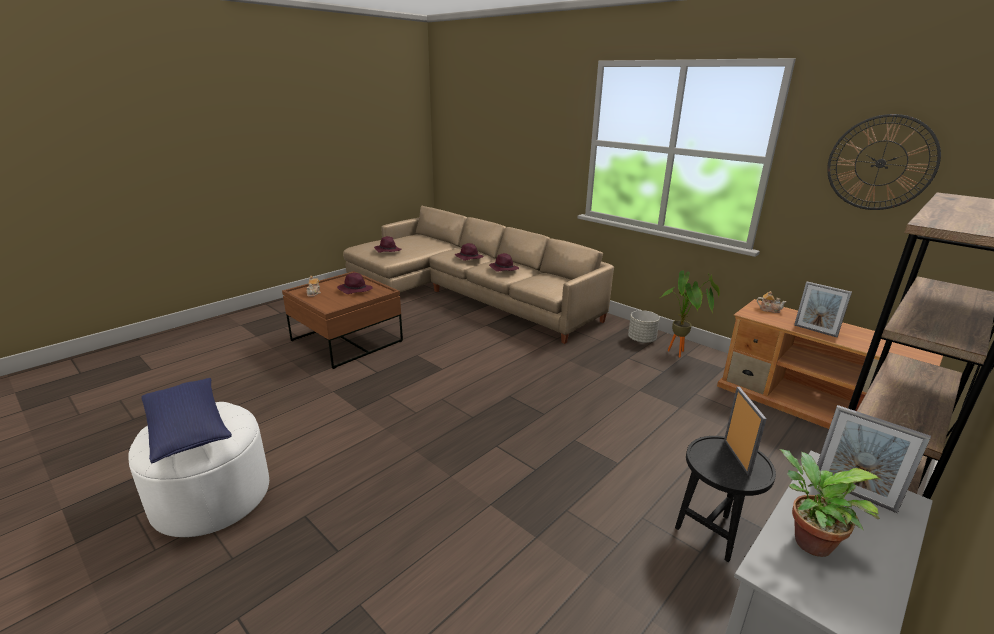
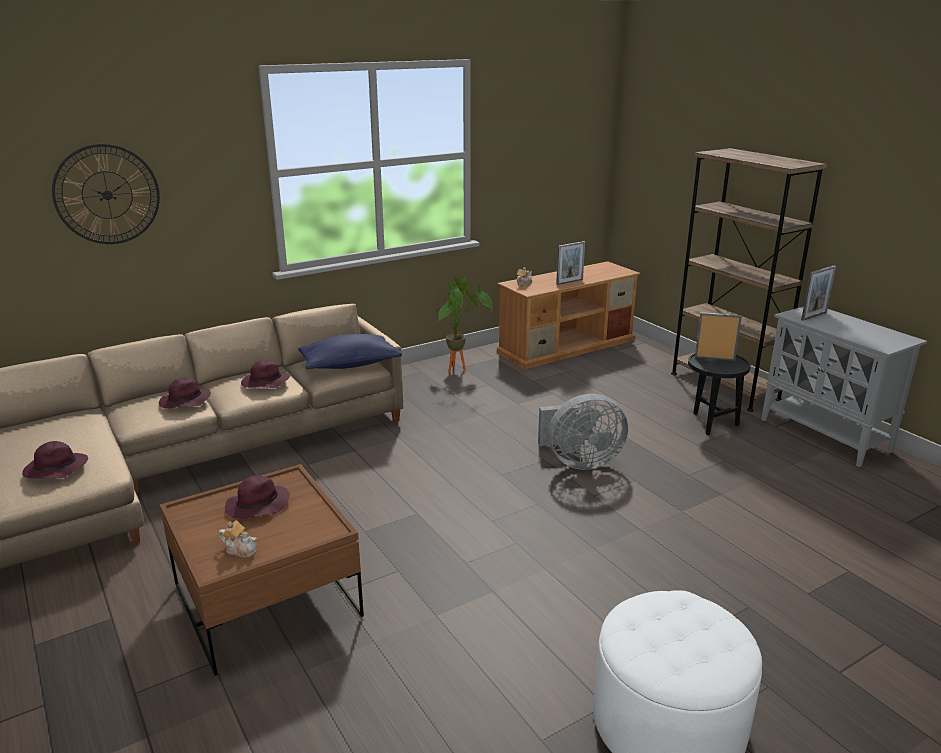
camera: 75 degrees left, 0 degrees up
blue pillow [141,378,232,463] -> blue pillow moved to [298,334,402,369]
grey planter [628,310,660,343] -> none
potted plant [779,449,881,557] -> none
wall clock [827,114,941,210] -> wall clock moved to [52,144,160,244]
none -> grey fan [538,394,628,470]

